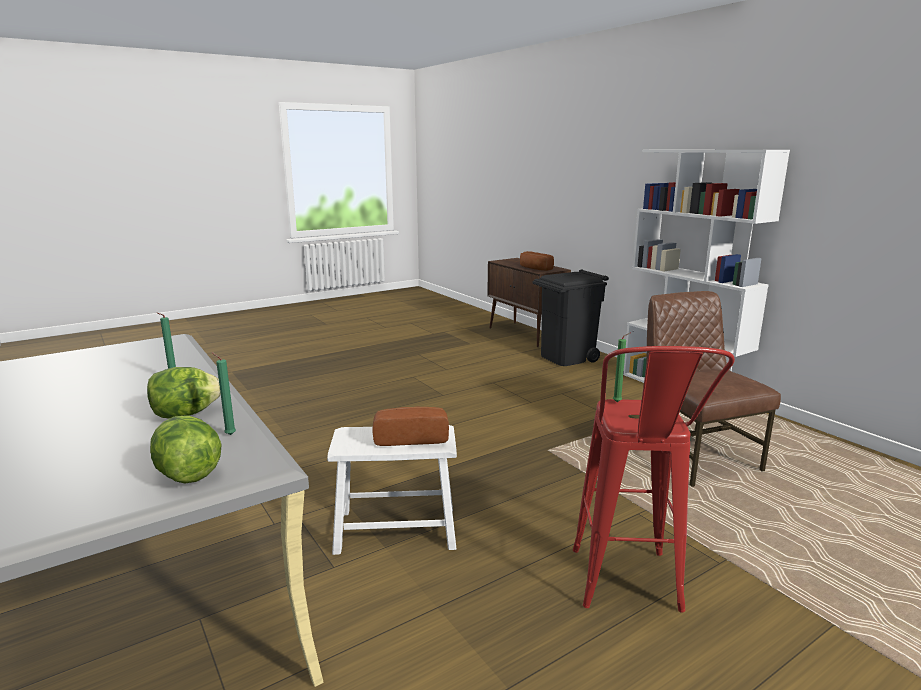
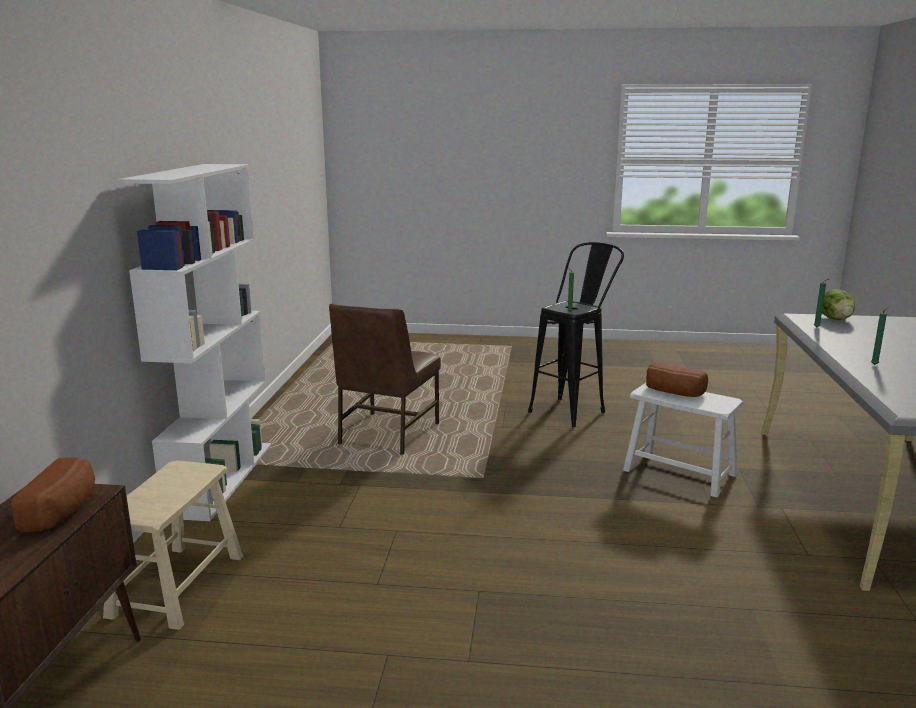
camera: 140 degrees left, 0 degrees up
lettuce [147,367,221,419] -> none
black trash can [533,269,609,366] -> beige stool [103,460,243,630]
red stool [573,346,735,613] -> black stool [528,242,624,427]

